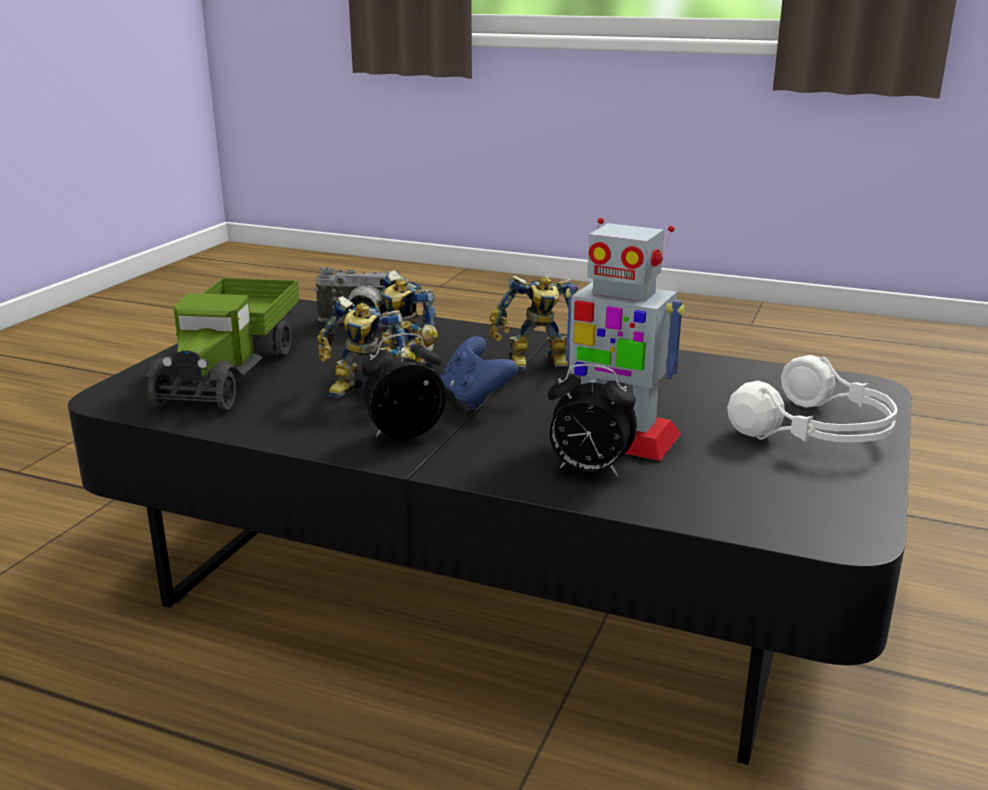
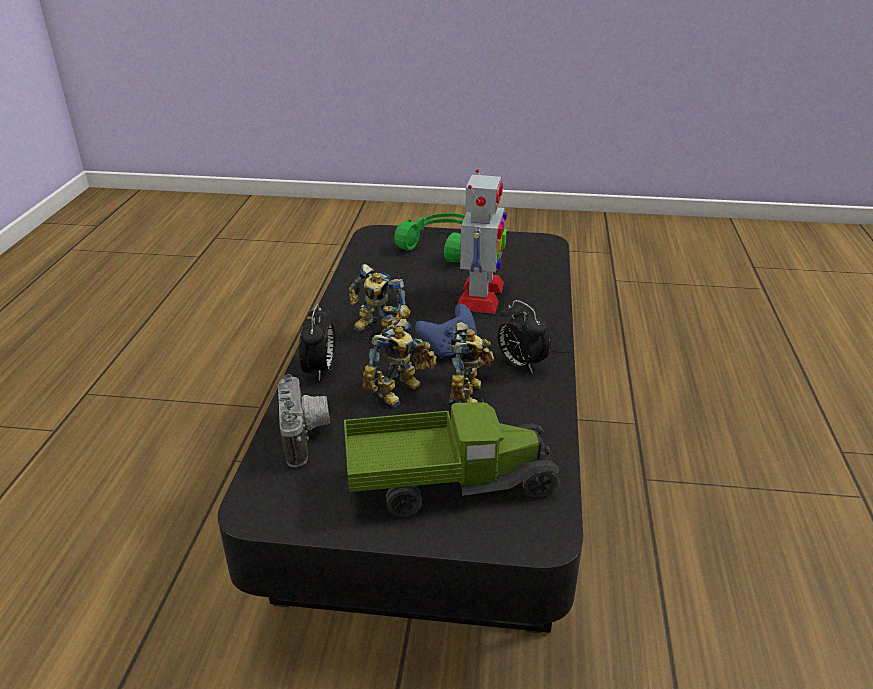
camera: 105 degrees left, 10 degrees up
toy robot [489,276,573,370] -> toy robot turned 150 degrees clockwise [349,264,411,335]
alarm clock [548,364,637,476] -> alarm clock moved to [299,304,335,381]
white headphones [727,355,898,442] -> green headphones [394,213,465,263]

